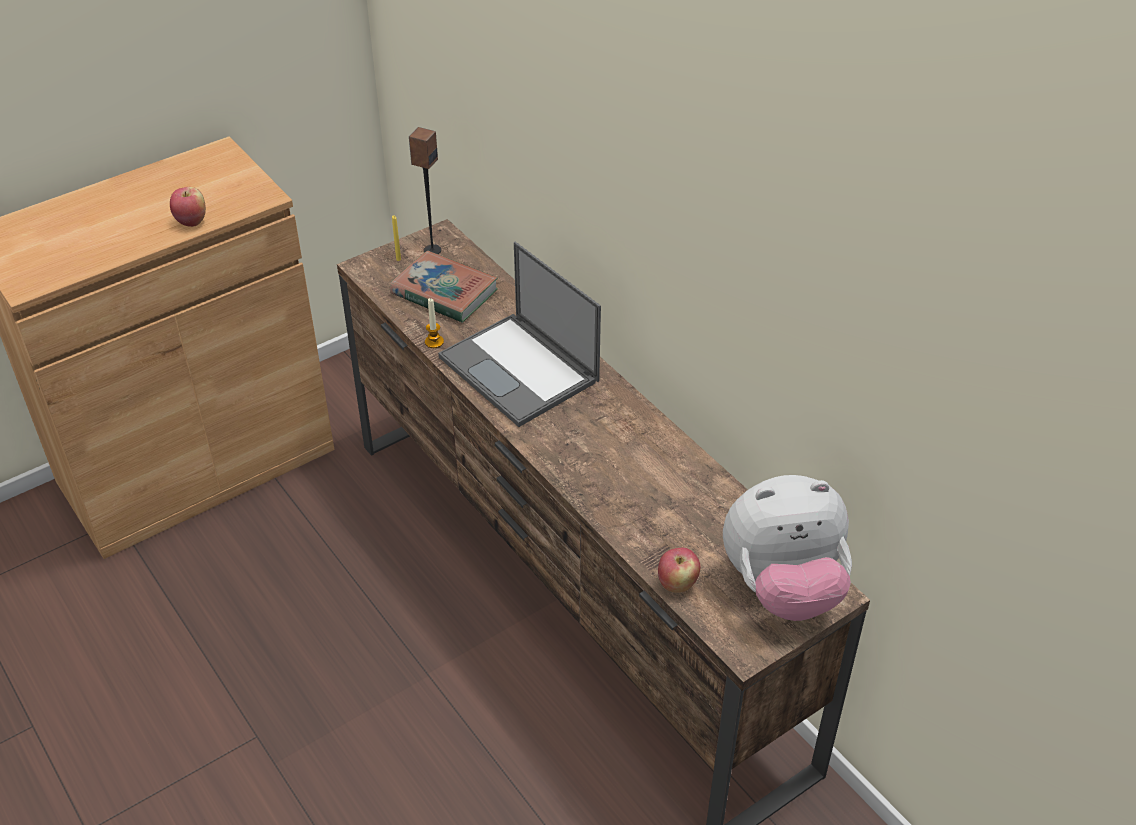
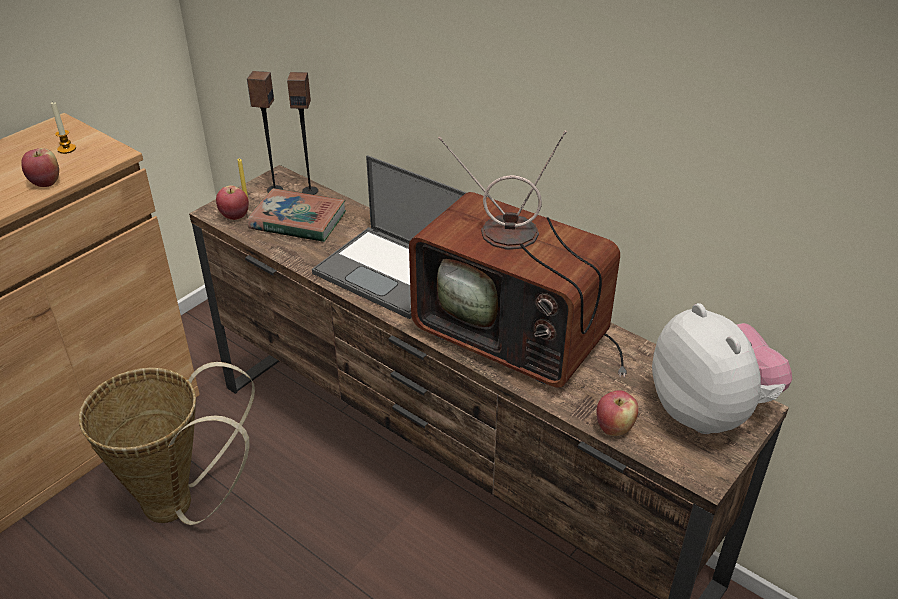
camera: 15 degrees left, 5 degrees down
candle [425,298,444,348] -> candle moved to [51,102,76,154]
plush toy [723,475,852,621] -> plush toy turned 90 degrees counterclockwise [652,303,792,434]
none -> basket [79,362,255,525]
none -> apple [216,185,249,220]
none -> speaker [287,72,318,195]
none -> television [409,131,627,388]

